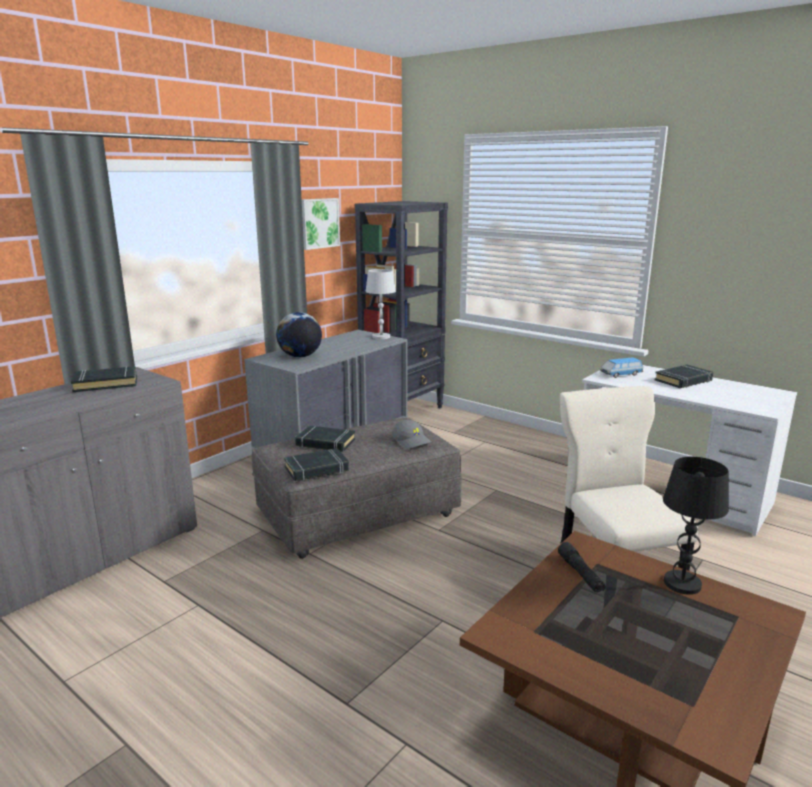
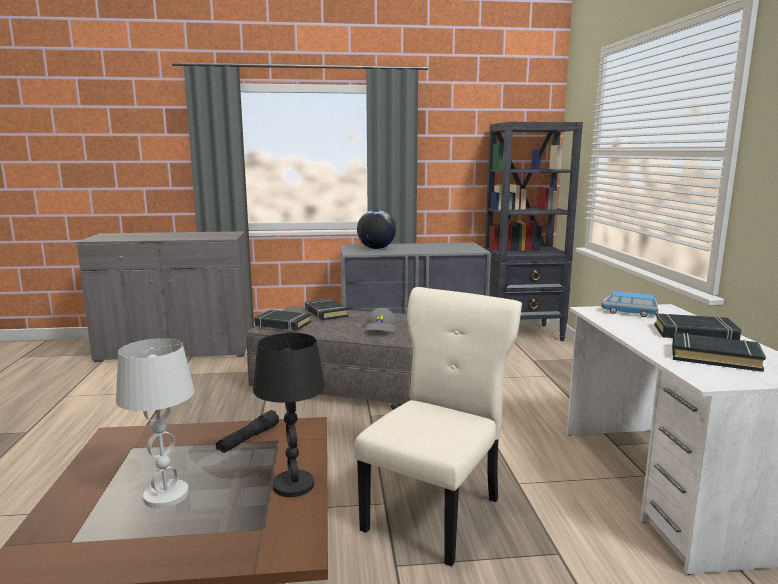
camera: 45 degrees right, 5 degrees down
black book [71,366,137,392] -> black book moved to [672,333,766,372]
picture [302,198,340,250] -> none
white table lamp [366,269,396,339] -> white table lamp moved to [116,338,195,508]

